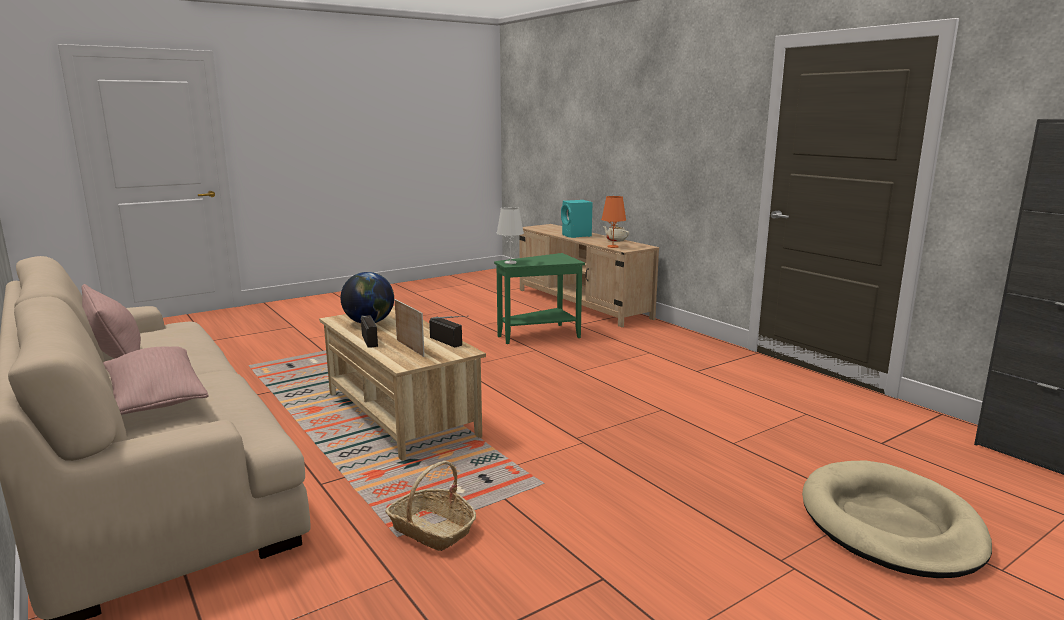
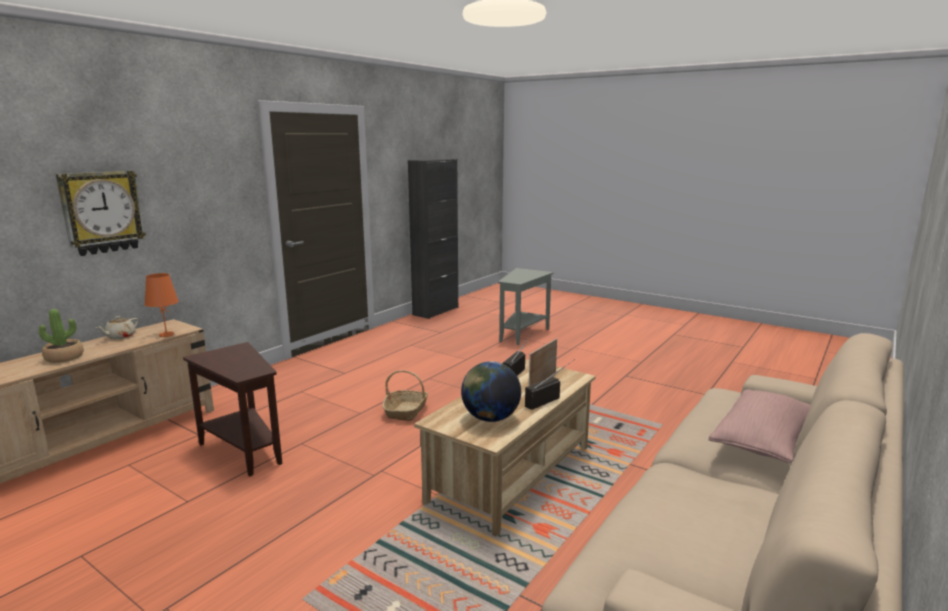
camera: 110 degrees left, 0 degrees up
pink pillow [81,284,141,359] -> none
basket [385,461,476,551] -> basket moved to [383,370,428,421]
green side table [494,253,585,344] -> brown side table [183,342,282,476]
white table lamp [496,207,524,264] -> none
turquoise speaker [561,200,593,238] -> potted plant [39,309,84,363]
beige dog bed [802,460,992,578] -> grey side table [498,268,554,345]
none -> wall clock [56,171,146,256]

